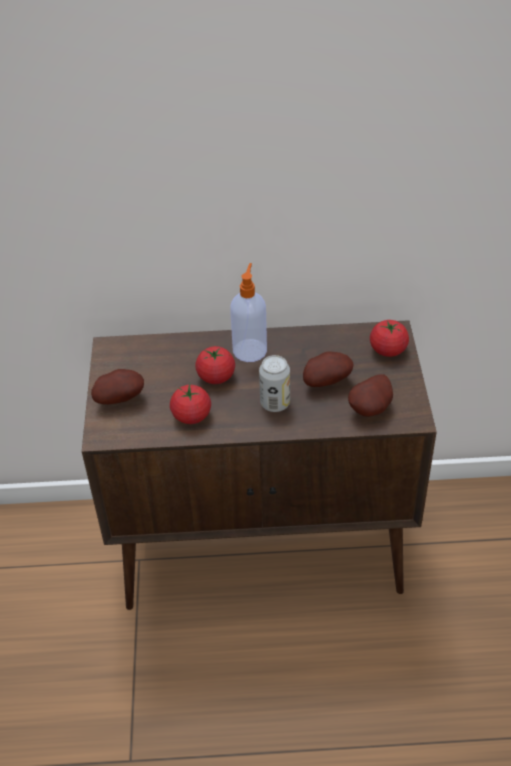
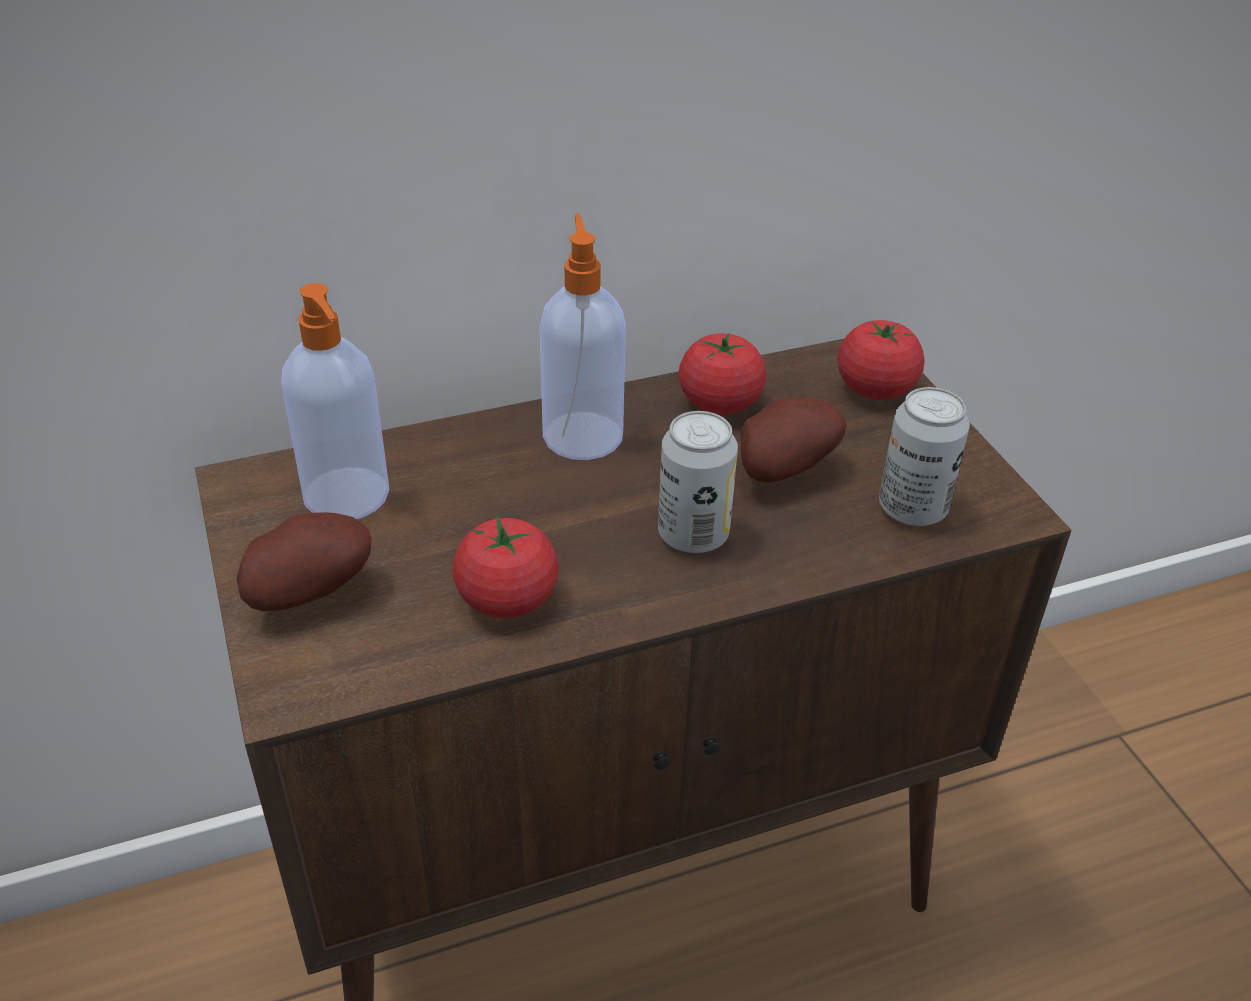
camera: 20 degrees left, 5 degrees down
tomato [195,346,235,384] -> tomato moved to [678,333,766,415]
potato [348,374,393,417] -> can [879,387,970,526]
none -> soap dispenser [281,283,390,519]

